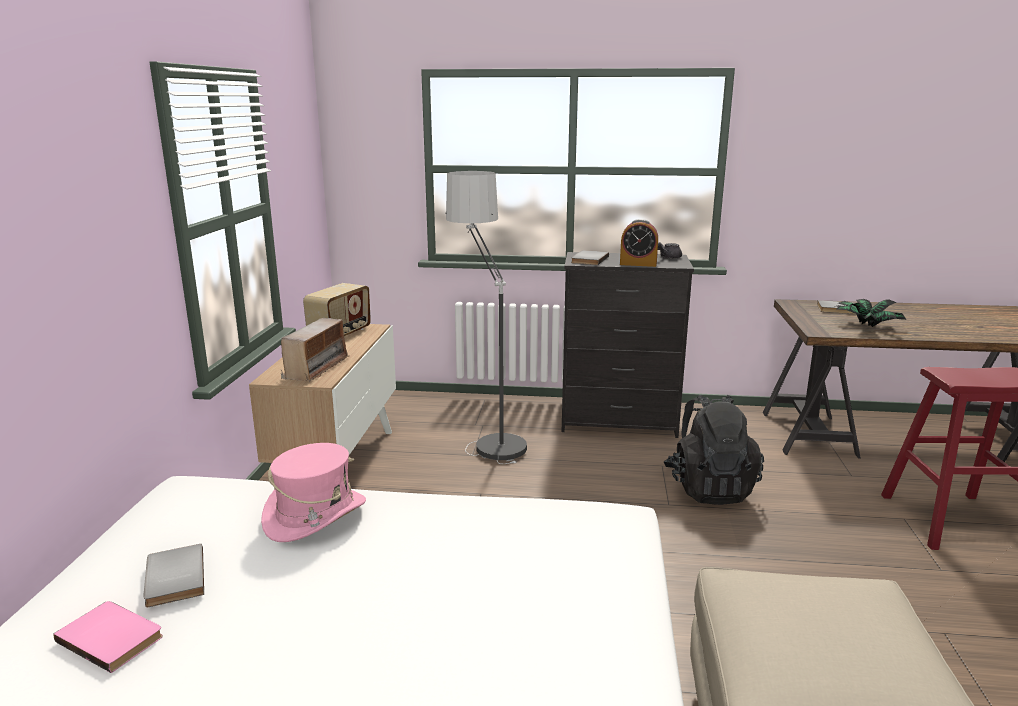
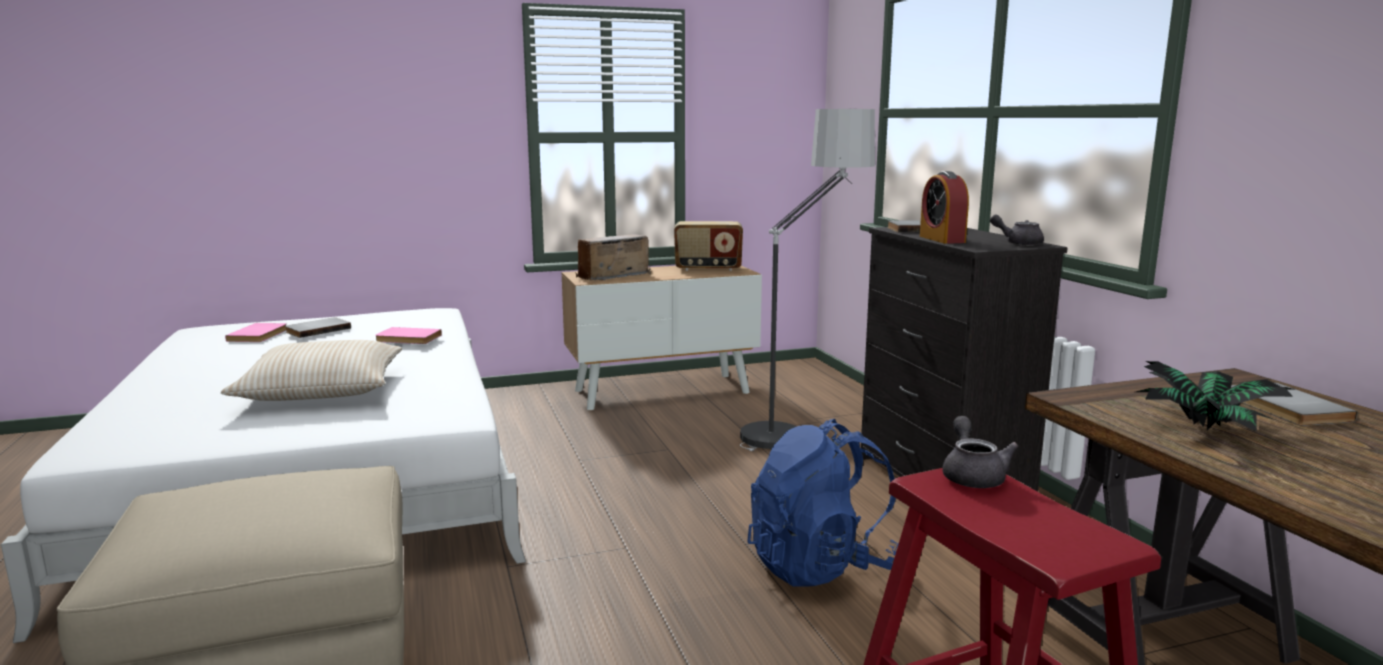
camera: 65 degrees right, 5 degrees down
pink hat [261,443,366,542] -> pink book [375,327,442,344]
radio [281,318,349,382] -> radio turned 150 degrees clockwise [576,234,651,281]
black backpack [664,395,764,505] -> blue backpack [747,419,899,587]
none -> beige pillow [221,340,402,401]
none -> grey teapot [943,416,1018,488]

